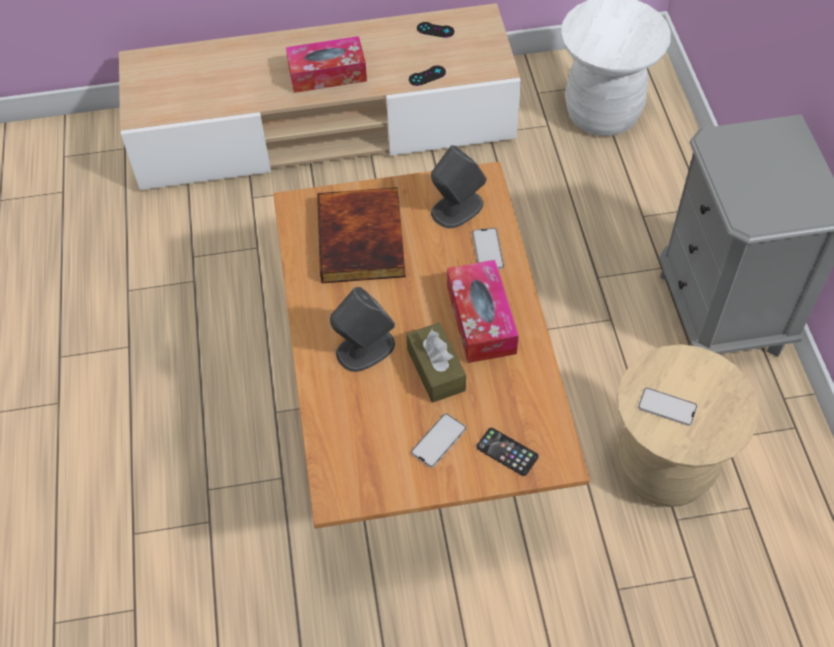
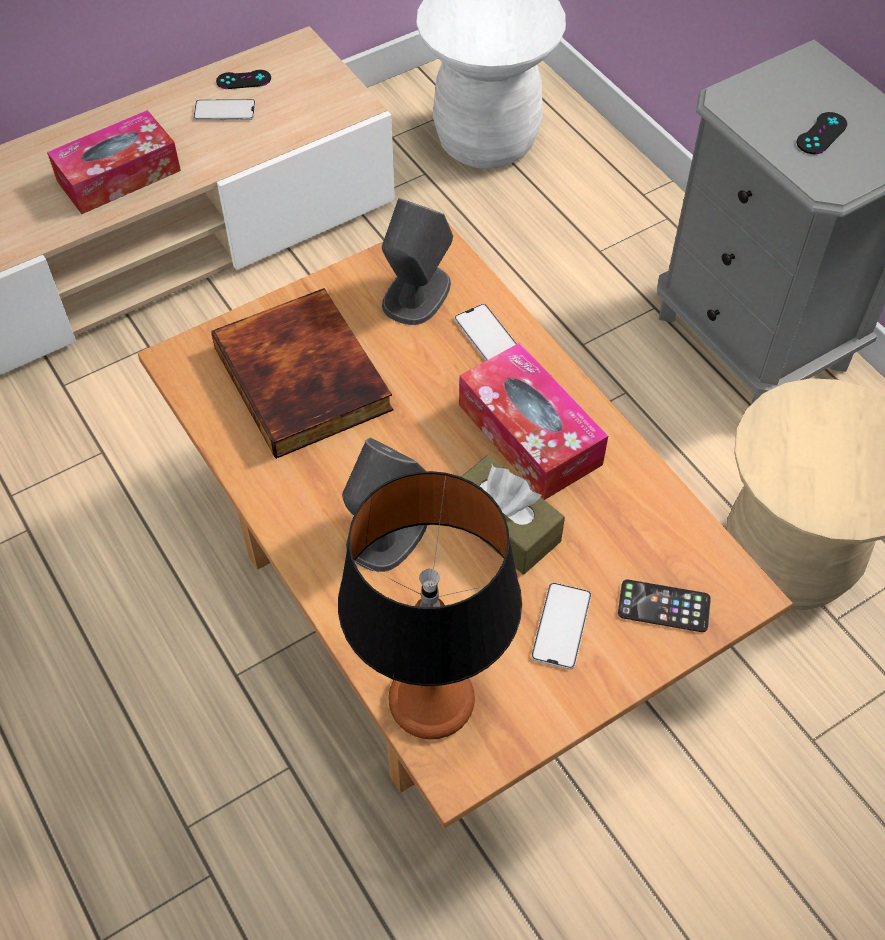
camera: 25 degrees left, 0 degrees up
black game controller [409,65,446,86] -> black game controller moved to [797,112,847,154]
phone [638,388,697,426] -> phone moved to [193,99,256,121]
none -> table lamp [338,471,522,740]

